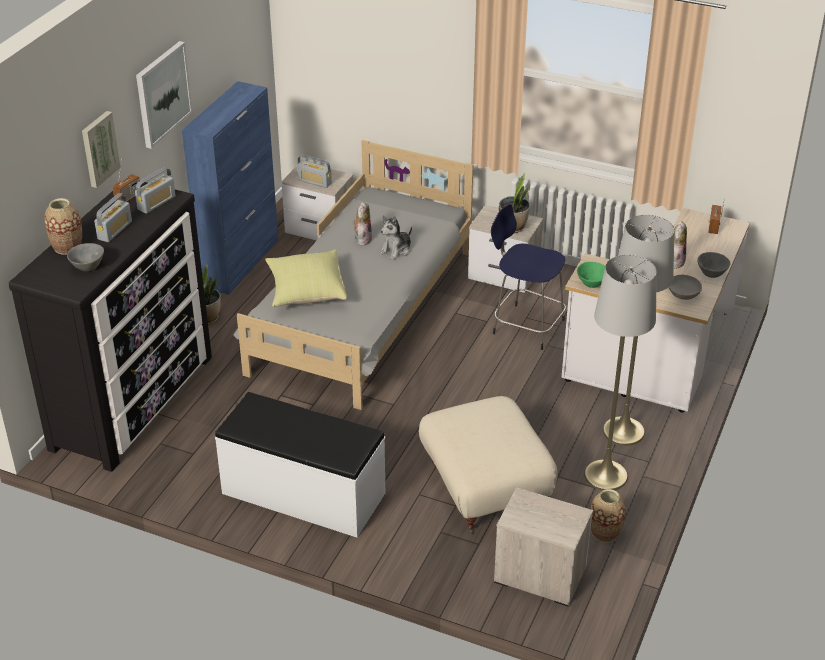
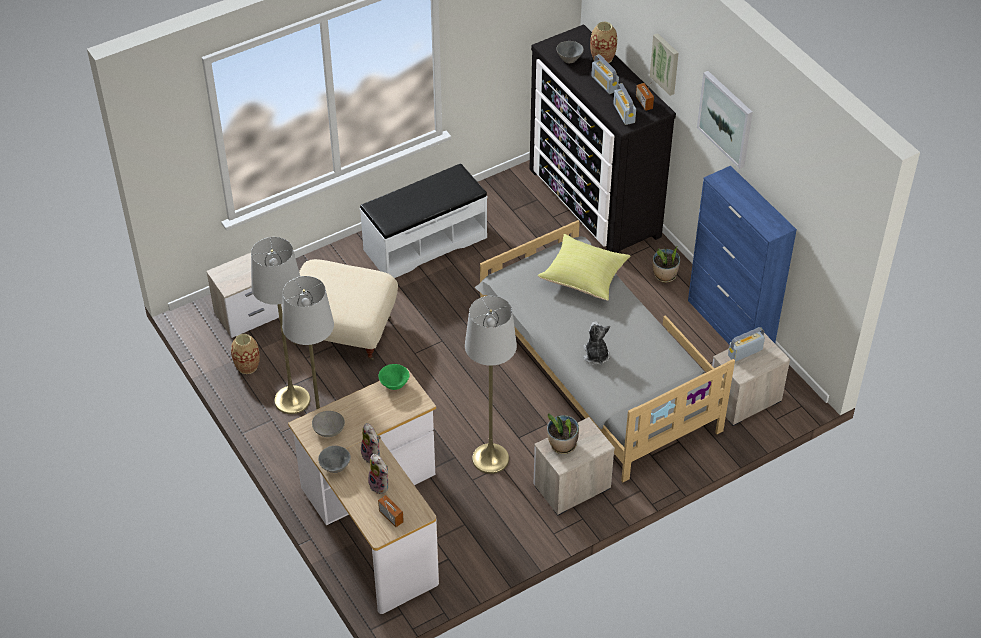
camera: 125 degrees right, 10 degrees up
plush toy [352,202,372,246] -> plush toy moved to [368,454,389,494]
blue stool [491,204,566,350] -> grey floor lamp [465,296,517,474]

